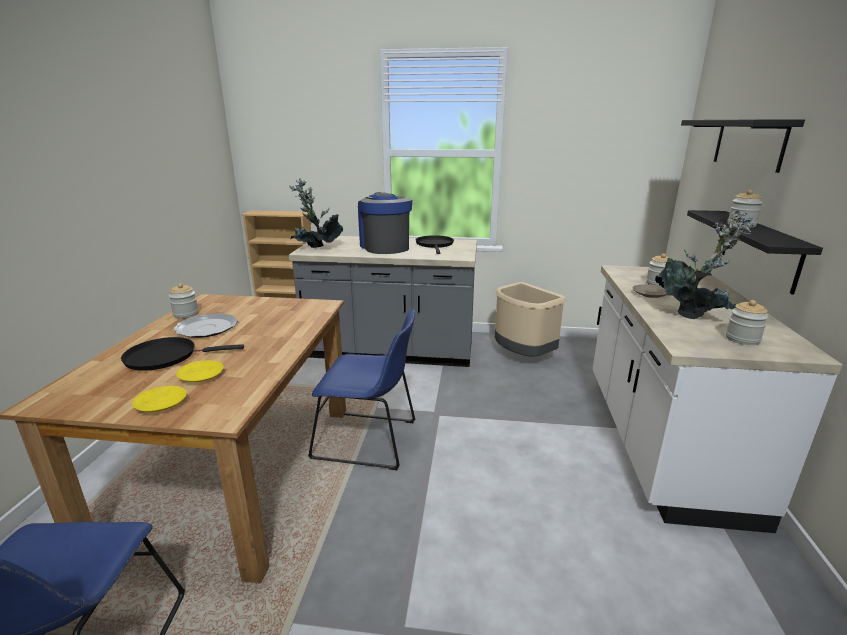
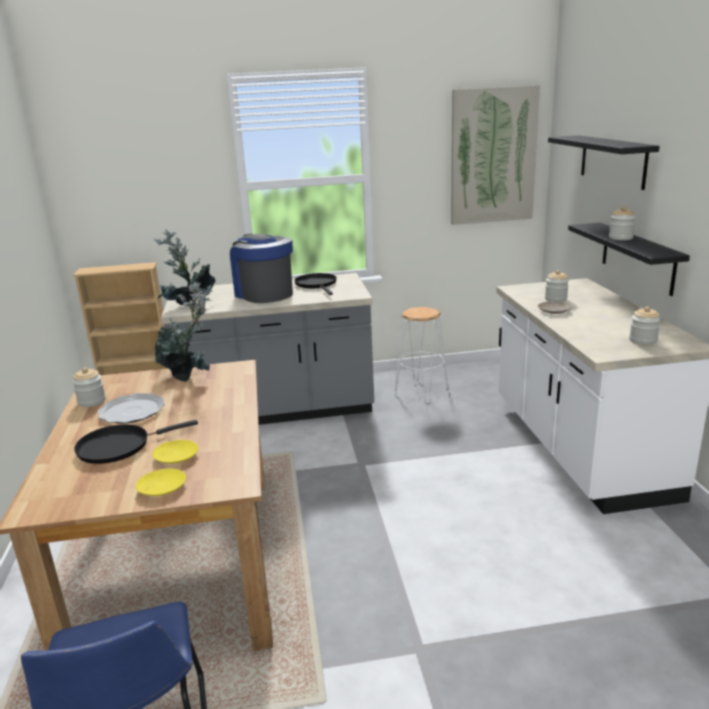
camera: 15 degrees left, 0 degrees up
blue chair [308,309,415,470] -> none
beige trash can [495,282,566,357] -> white stool [395,307,449,403]
potted plant [655,211,754,319] -> potted plant moved to [154,282,213,382]
none -> picture [451,85,540,225]

